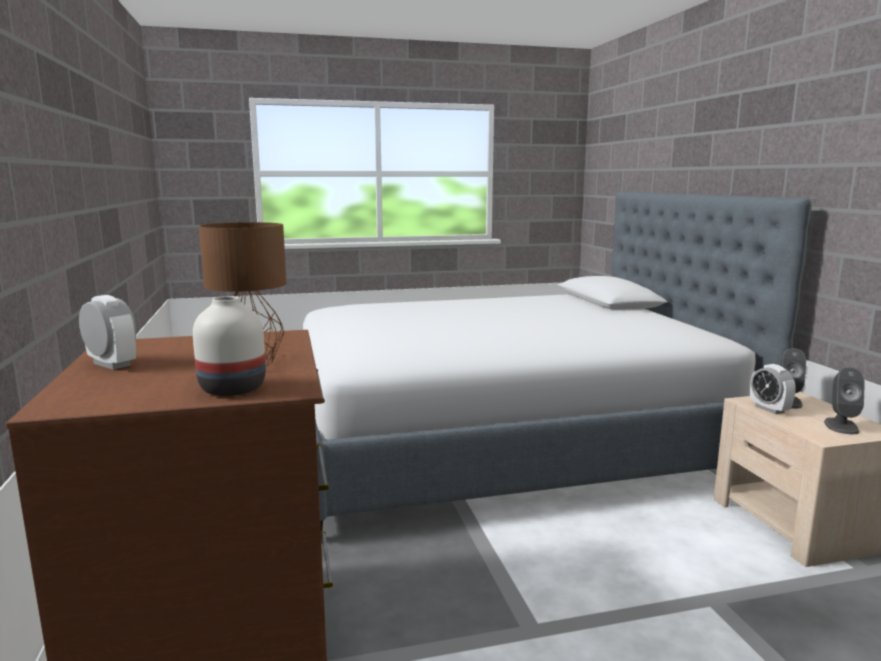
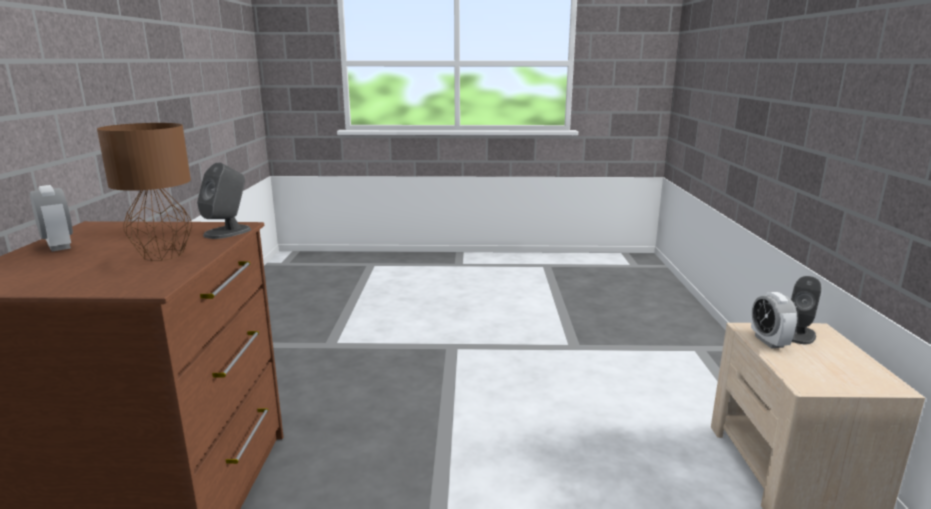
camera: 15 degrees right, 5 degrees up
white vase [193,296,266,396] -> none
bed [303,191,812,541] -> none
grey speaker [824,367,865,434] -> grey speaker moved to [197,162,251,239]

